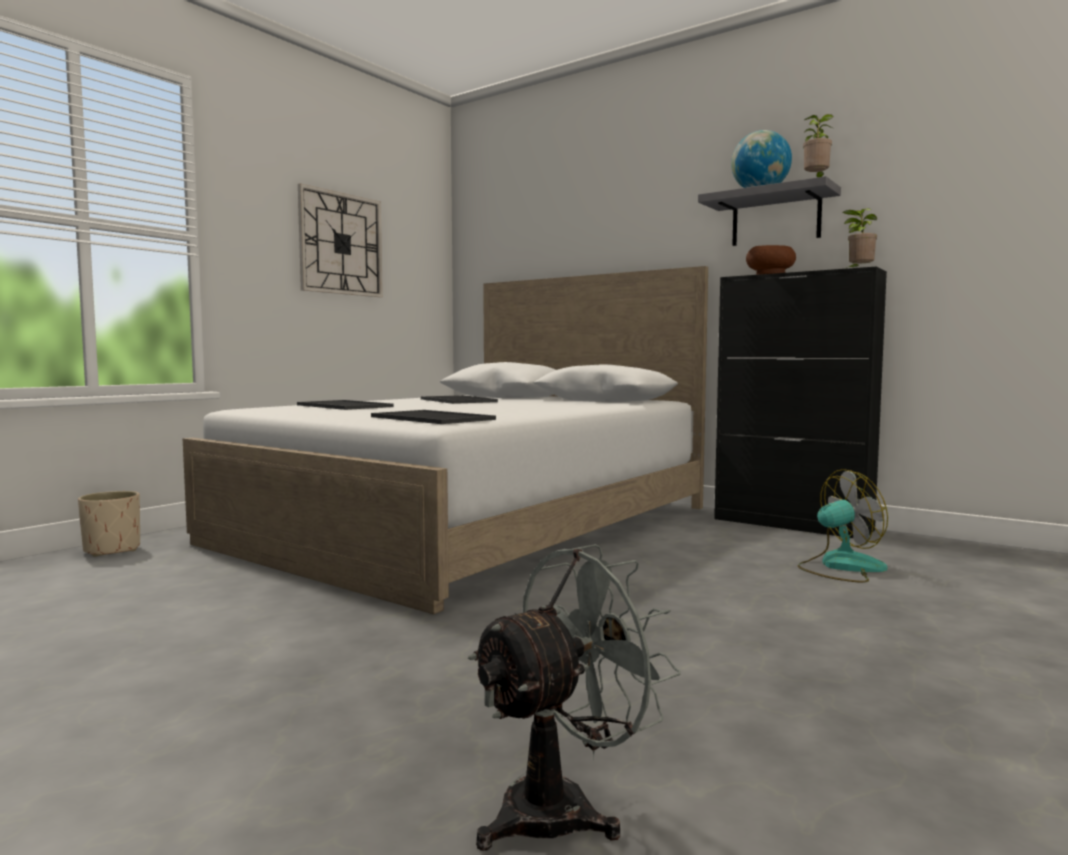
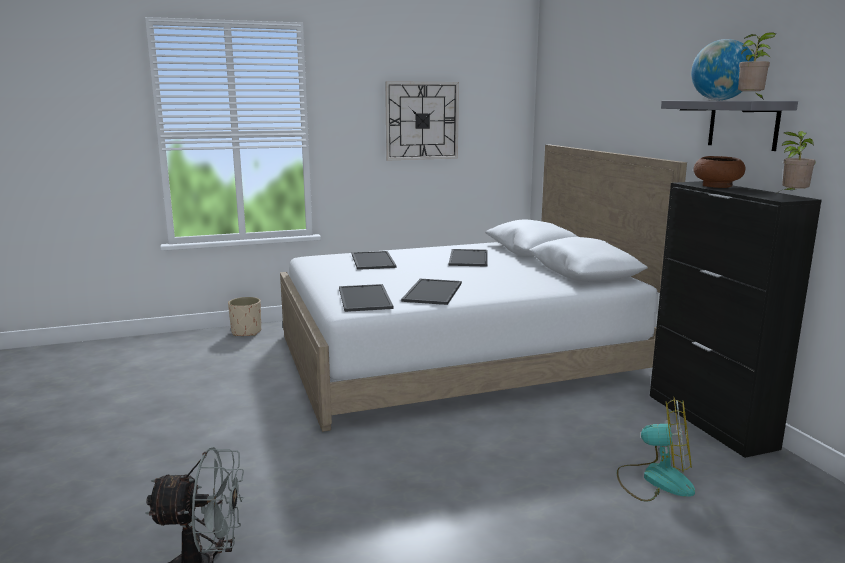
camera: 35 degrees right, 10 degrees up
none -> tray [401,279,462,305]

